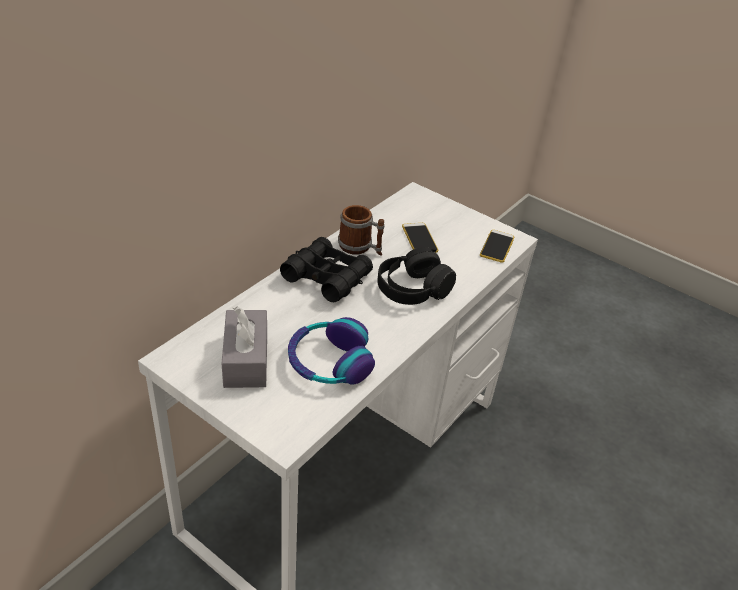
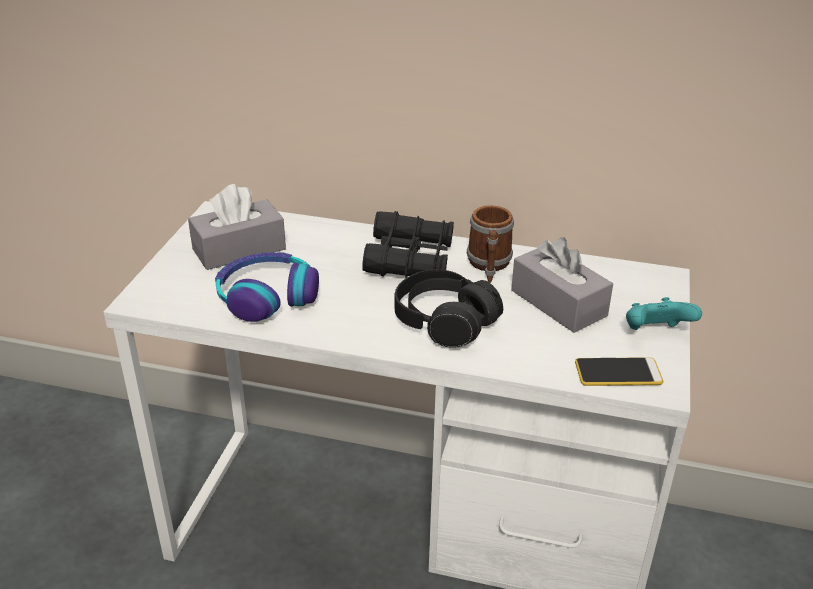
camera: 70 degrees right, 5 degrees down
phone [402,223,438,253] -> grey tissue box [511,237,613,333]
none -> turquoise game controller [626,297,702,330]

